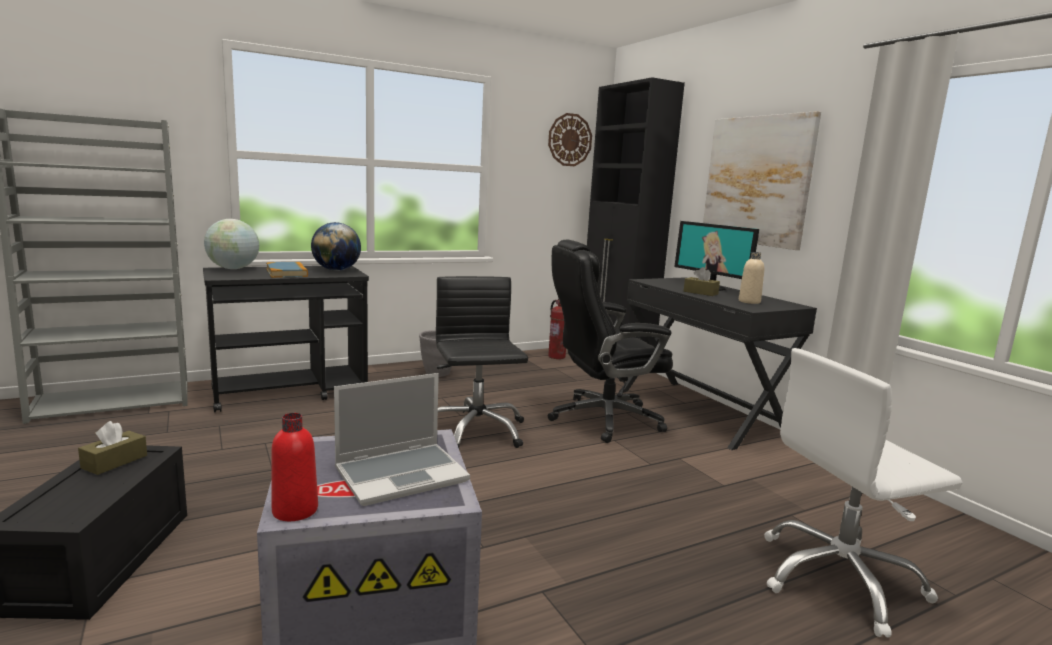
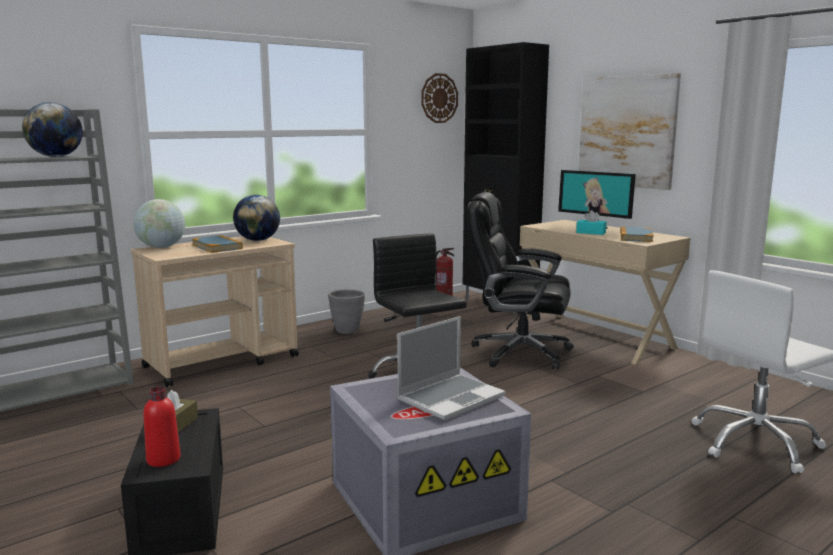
camera: 10 degrees left, 0 degrees up
black cart [203,266,369,412] -> beige cart [131,236,299,387]
red bottle [271,413,318,521] -> red bottle moved to [143,387,181,467]
black office chair [548,240,673,443] -> black office chair turned 45 degrees clockwise [467,192,574,369]
black desk [622,277,817,450] -> beige desk [520,220,690,365]
brown tissue box [684,267,720,296] -> turquoise tissue box [576,210,607,235]
beige bottle [739,252,764,304] -> book [620,227,654,242]
none -> globe [22,102,83,157]

